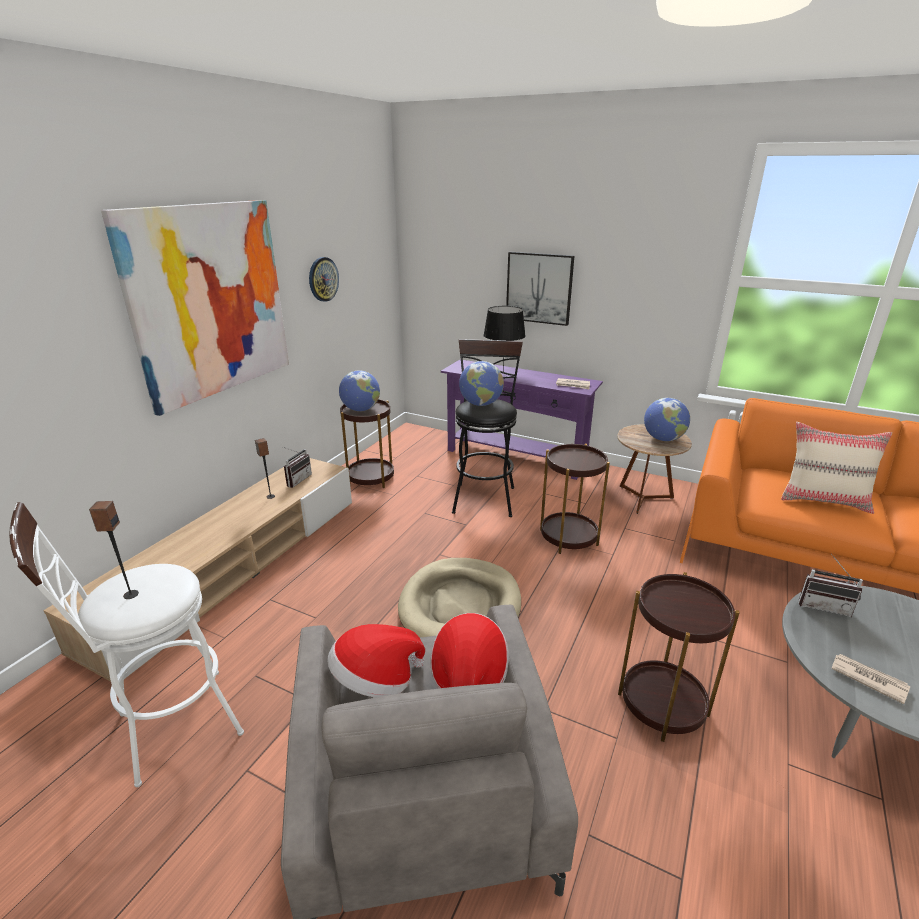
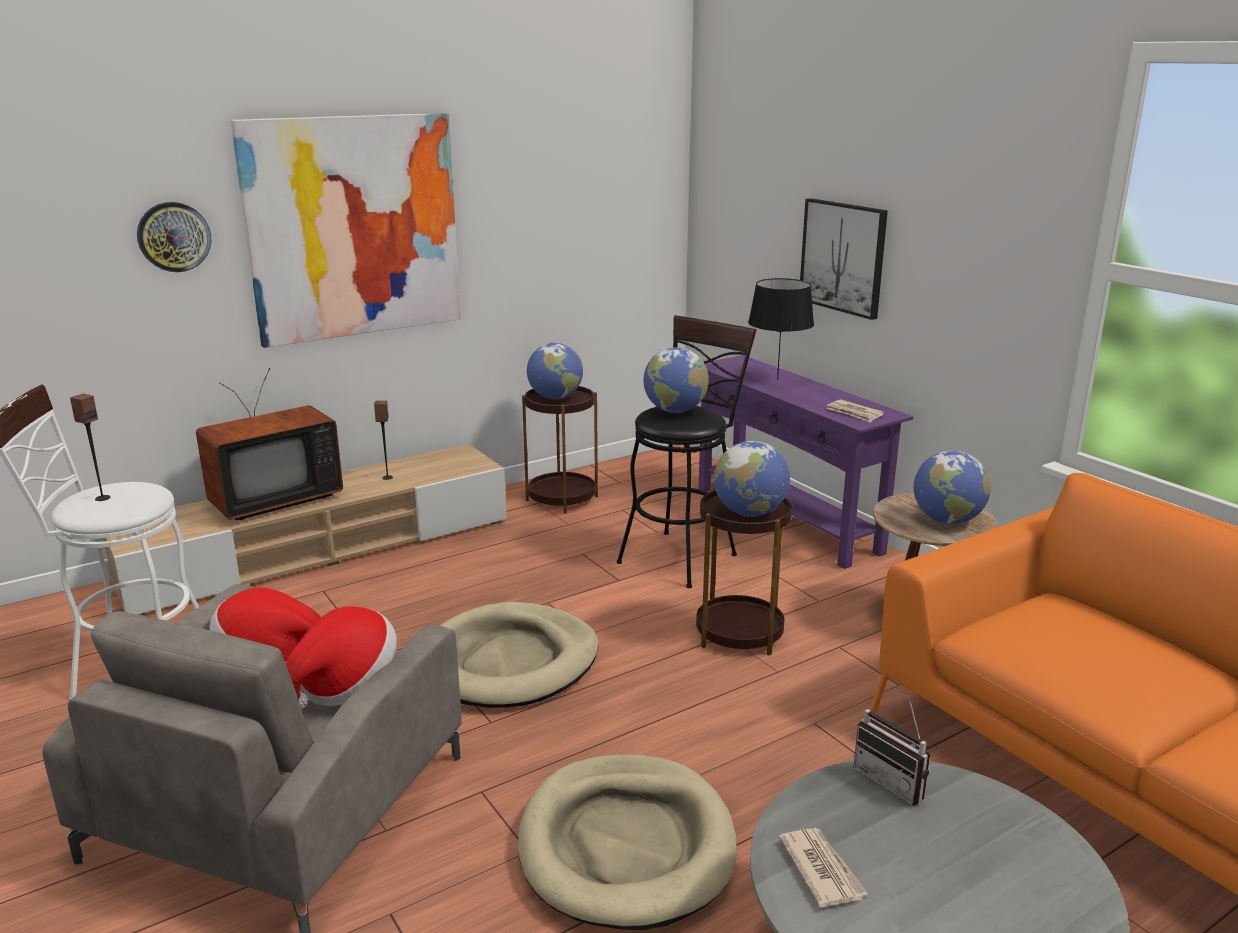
camera: 30 degrees right, 5 degrees down
radio [283,447,312,488] -> none
wall clock [309,257,339,302] -> wall clock moved to [137,202,211,272]
brown side table [618,572,739,742] -> beige dog bed [518,755,737,930]
beige pillow [781,422,892,514] -> none
none -> television [196,368,343,520]
none -> globe [714,441,790,517]

